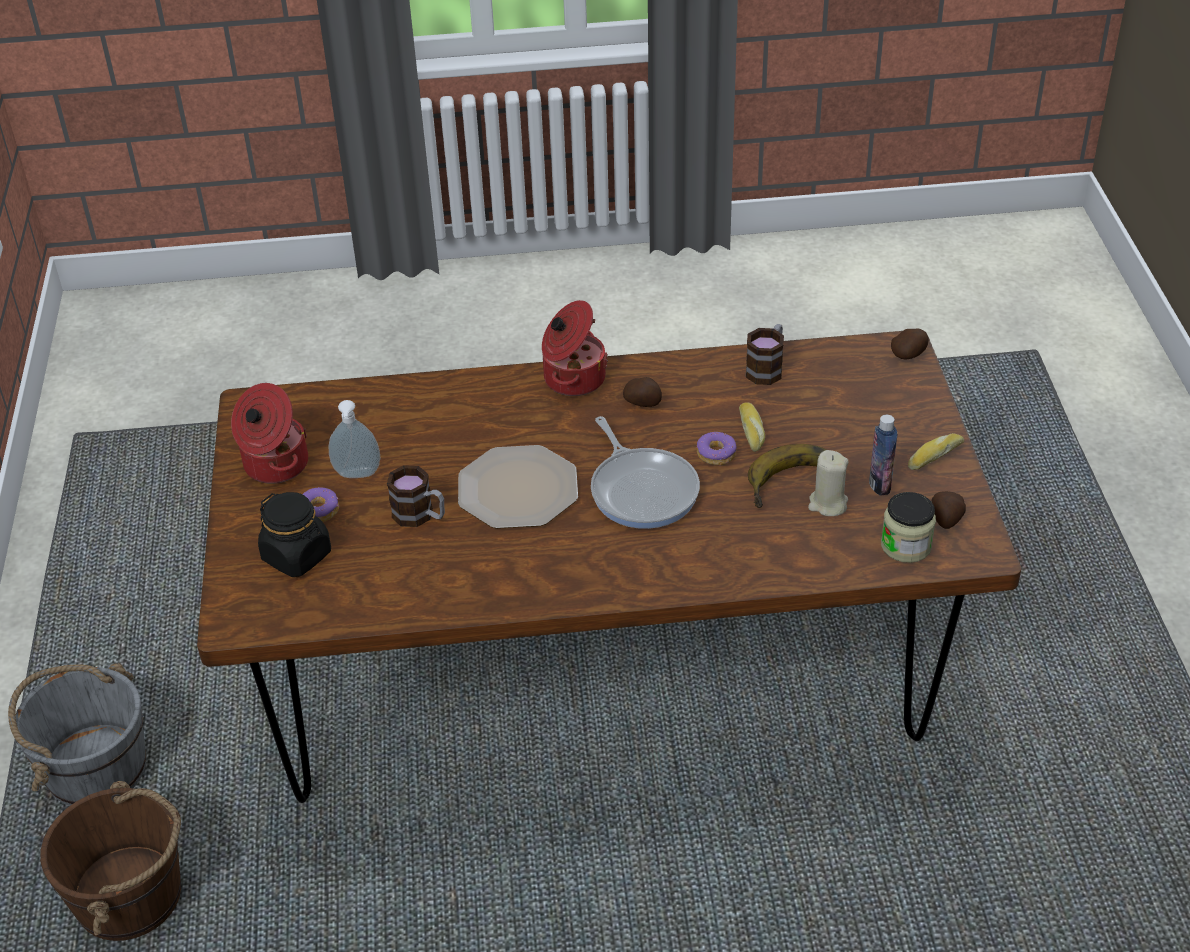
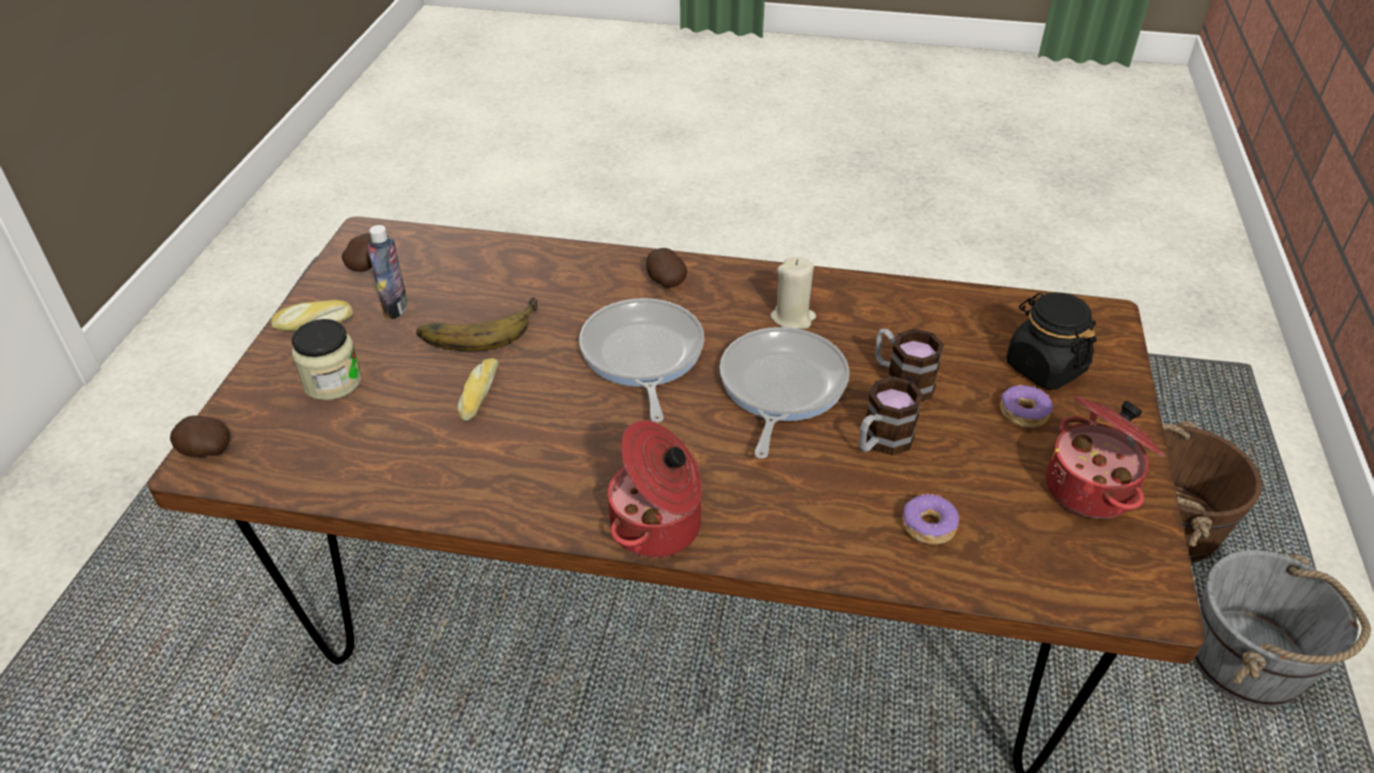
camera: 165 degrees left, 0 degrees up
soap dispenser [329,400,380,478] -> none
plate [458,445,578,529] -> frying pan [719,327,849,459]
potato [623,377,662,407] -> potato moved to [646,248,687,288]
donut [697,432,736,465] -> donut moved to [902,493,959,545]
mug [746,324,784,385] -> mug moved to [859,376,923,455]
beige candle [808,450,849,516] -> beige candle moved to [770,257,816,329]
jar [881,492,936,563] -> jar moved to [292,319,362,400]

